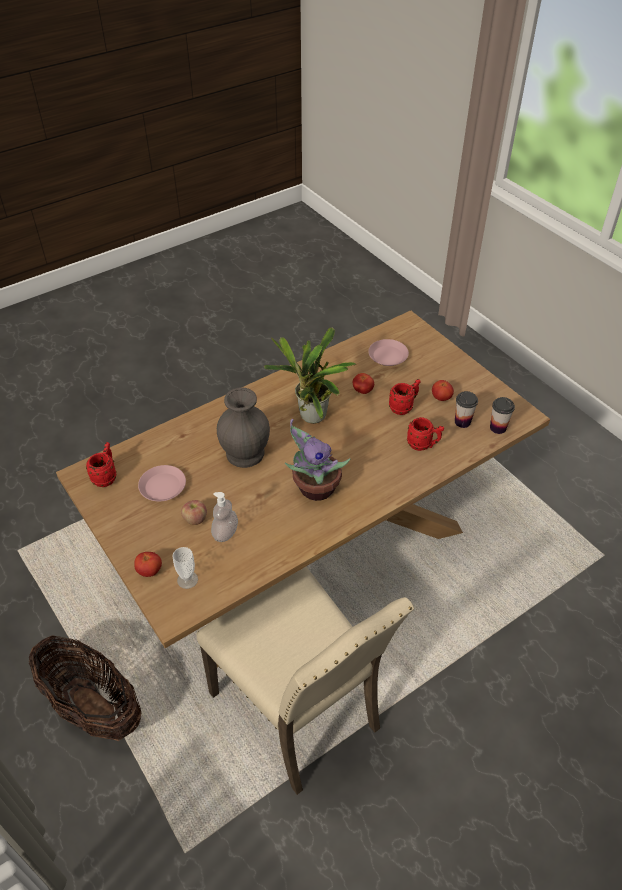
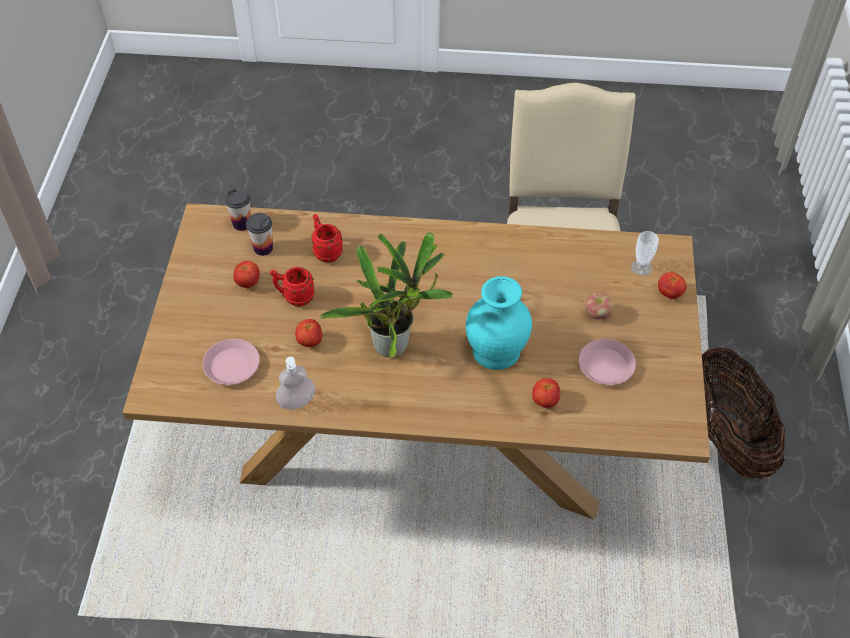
camera: 140 degrees left, 5 degrees up
red mug [86,442,117,487] -> none
soap dispenser [211,492,238,542] -> soap dispenser moved to [276,357,315,410]
grey vase [217,387,270,468] -> turquoise vase [466,276,532,370]
potted plant [285,419,350,501] -> none
none -> tomato [532,378,560,408]

